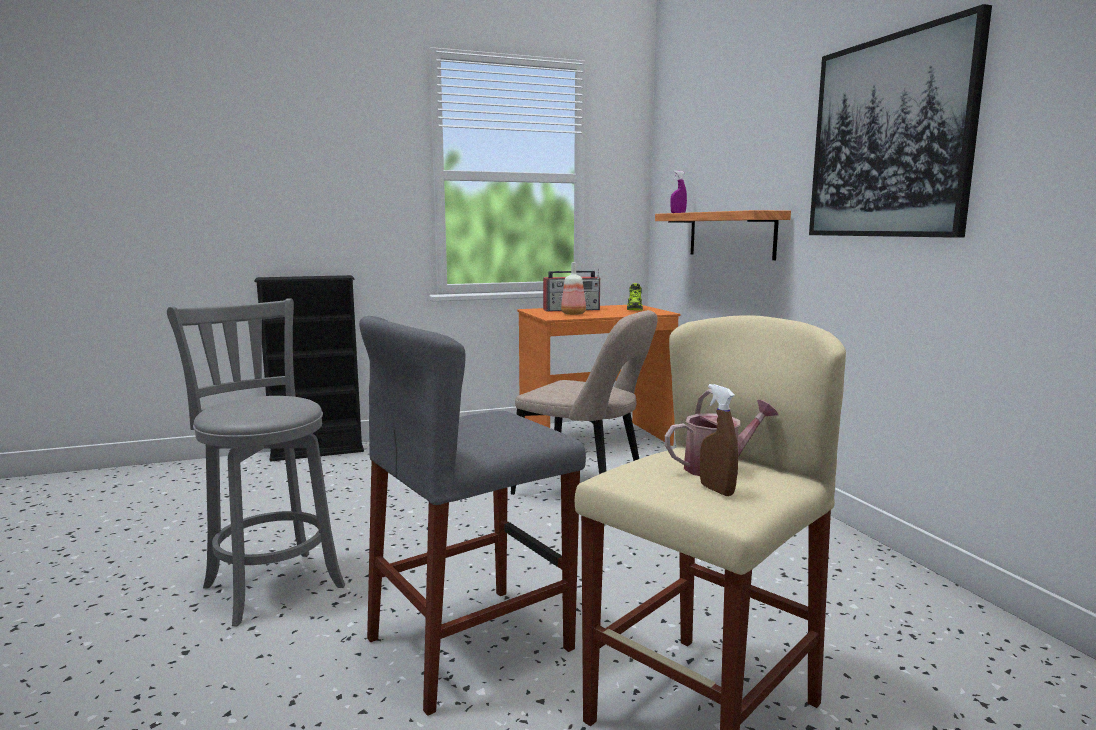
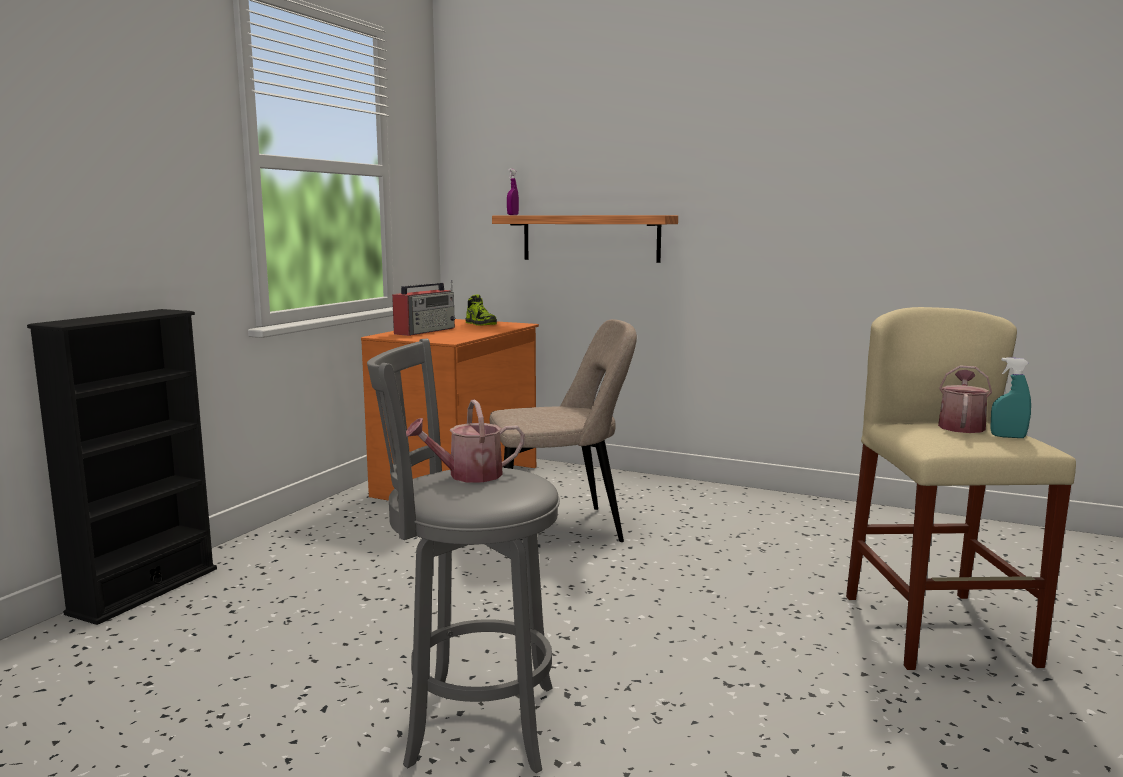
camera: 45 degrees left, 0 degrees up
grey stool [359,316,586,716] -> none
bottle [561,262,586,315] -> none
brown spray bottle [700,384,738,496] -> turquoise spray bottle [990,357,1031,438]
picture [809,4,992,238] -> none
none -> watering can [406,400,525,482]

